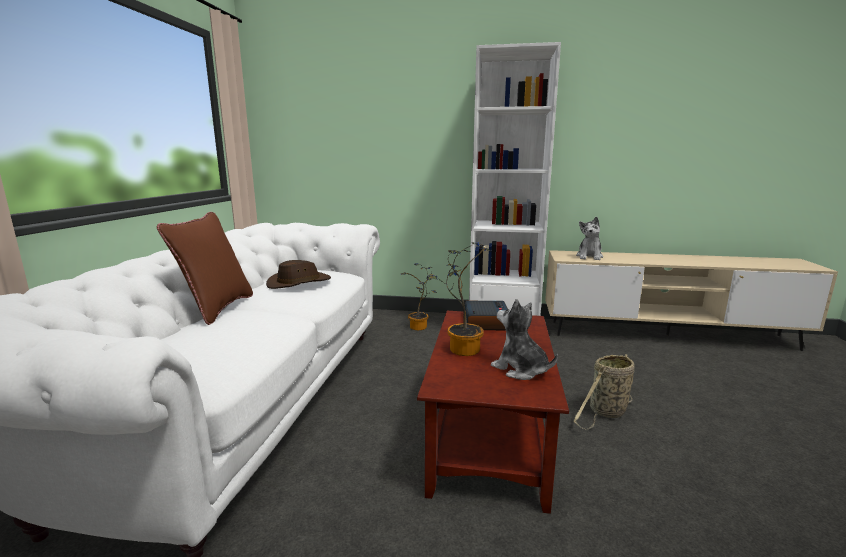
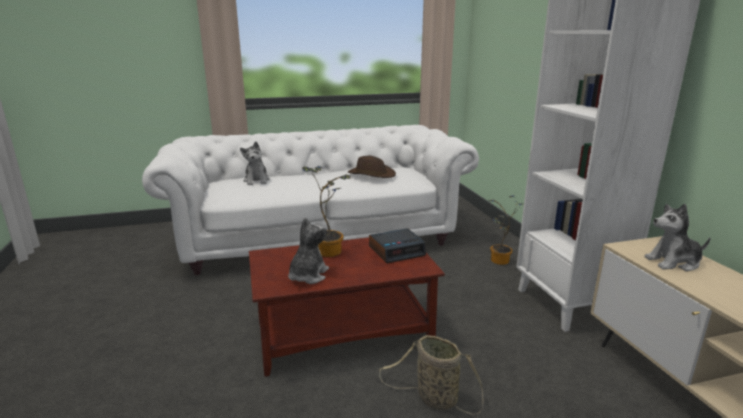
camera: 65 degrees right, 5 degrees up
brown pillow [156,212,253,325] -> none
none -> plush toy [240,141,270,185]

